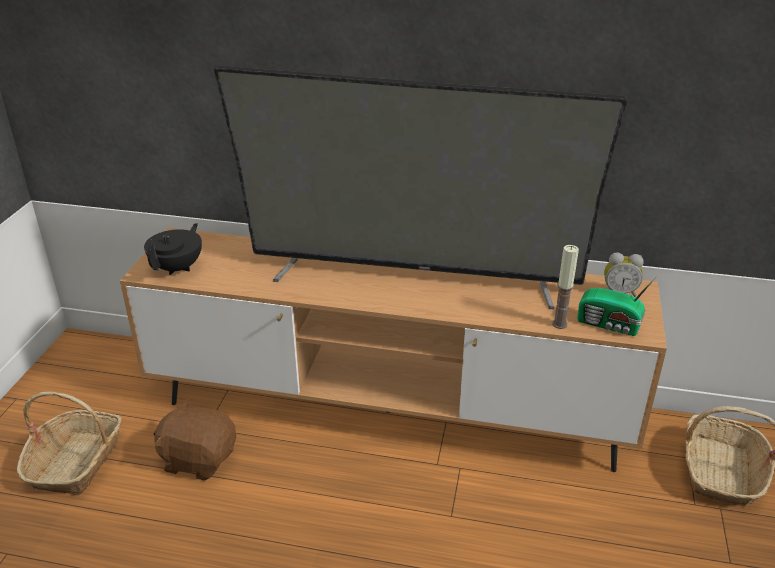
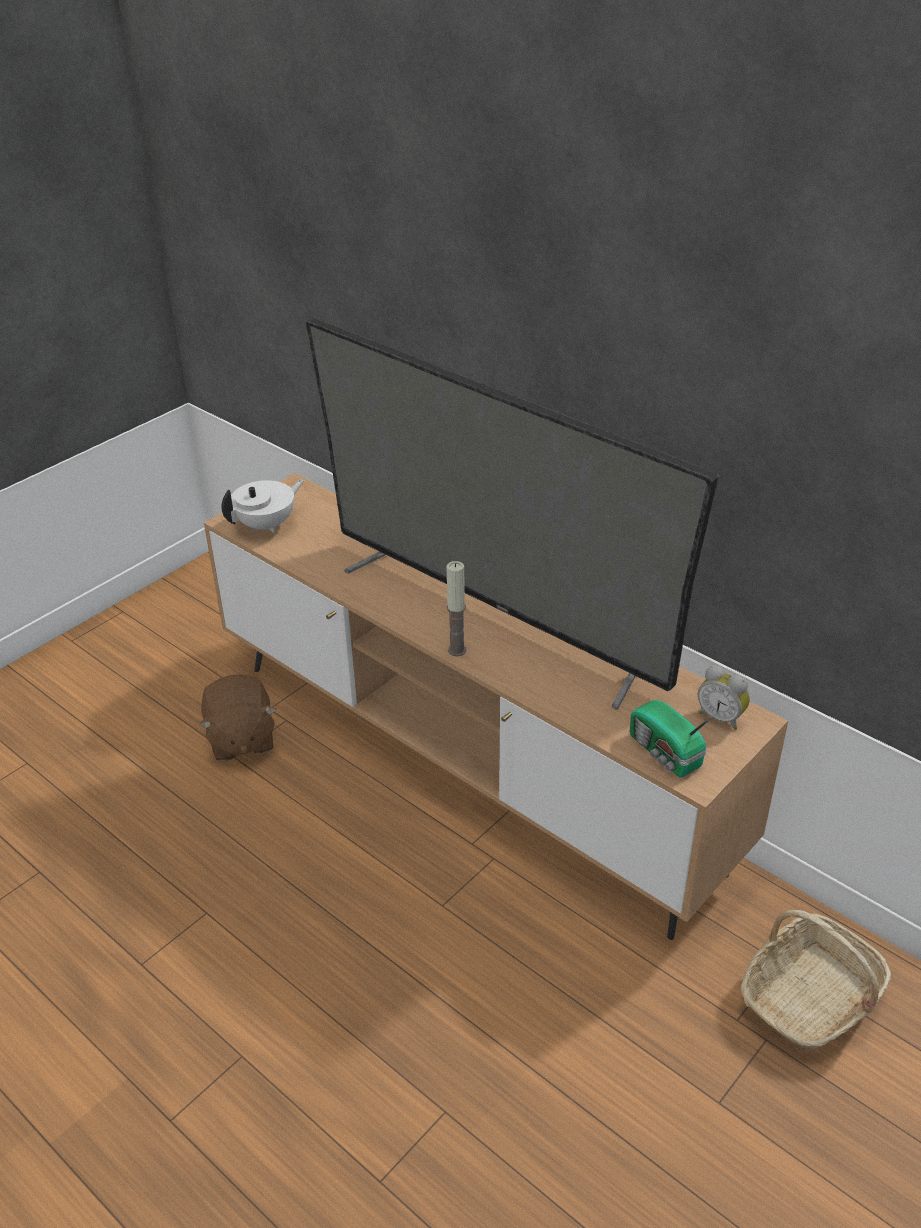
camera: 30 degrees right, 5 degrees up
basket [17,392,122,495] -> none
black teapot [144,223,202,275] -> white teapot [221,480,304,533]
brown plush toy [154,399,236,481] -> brown plush toy turned 150 degrees counterclockwise [199,675,276,761]
candle [552,245,579,329] -> candle moved to [446,561,466,656]

